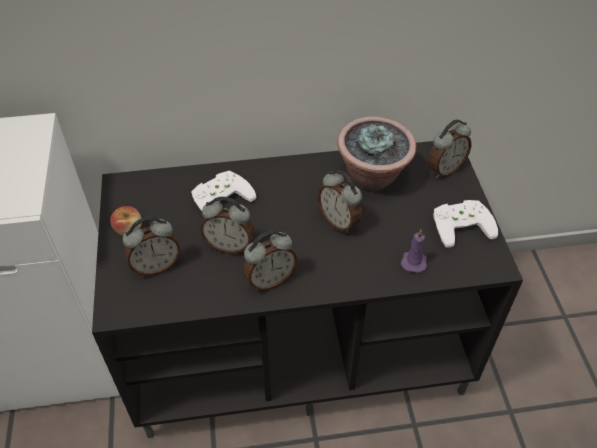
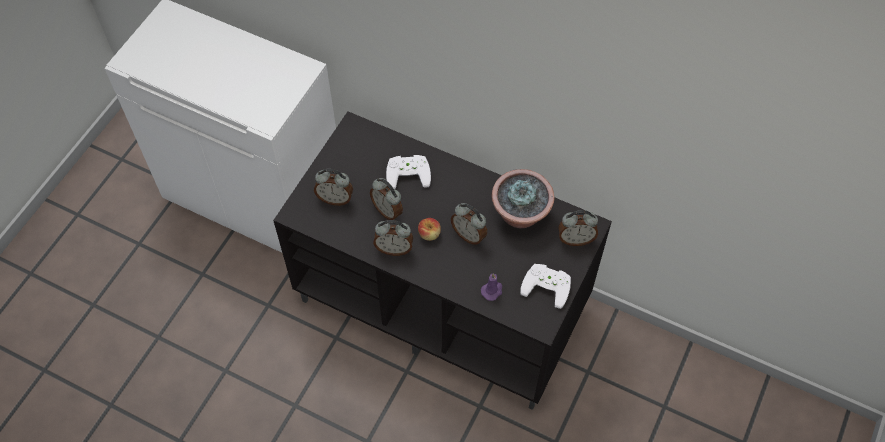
camera: 35 degrees right, 10 degrees up
apple [110,206,142,236] -> apple moved to [418,218,441,241]
alarm clock [318,171,362,233] -> alarm clock turned 45 degrees counterclockwise [451,203,487,245]

